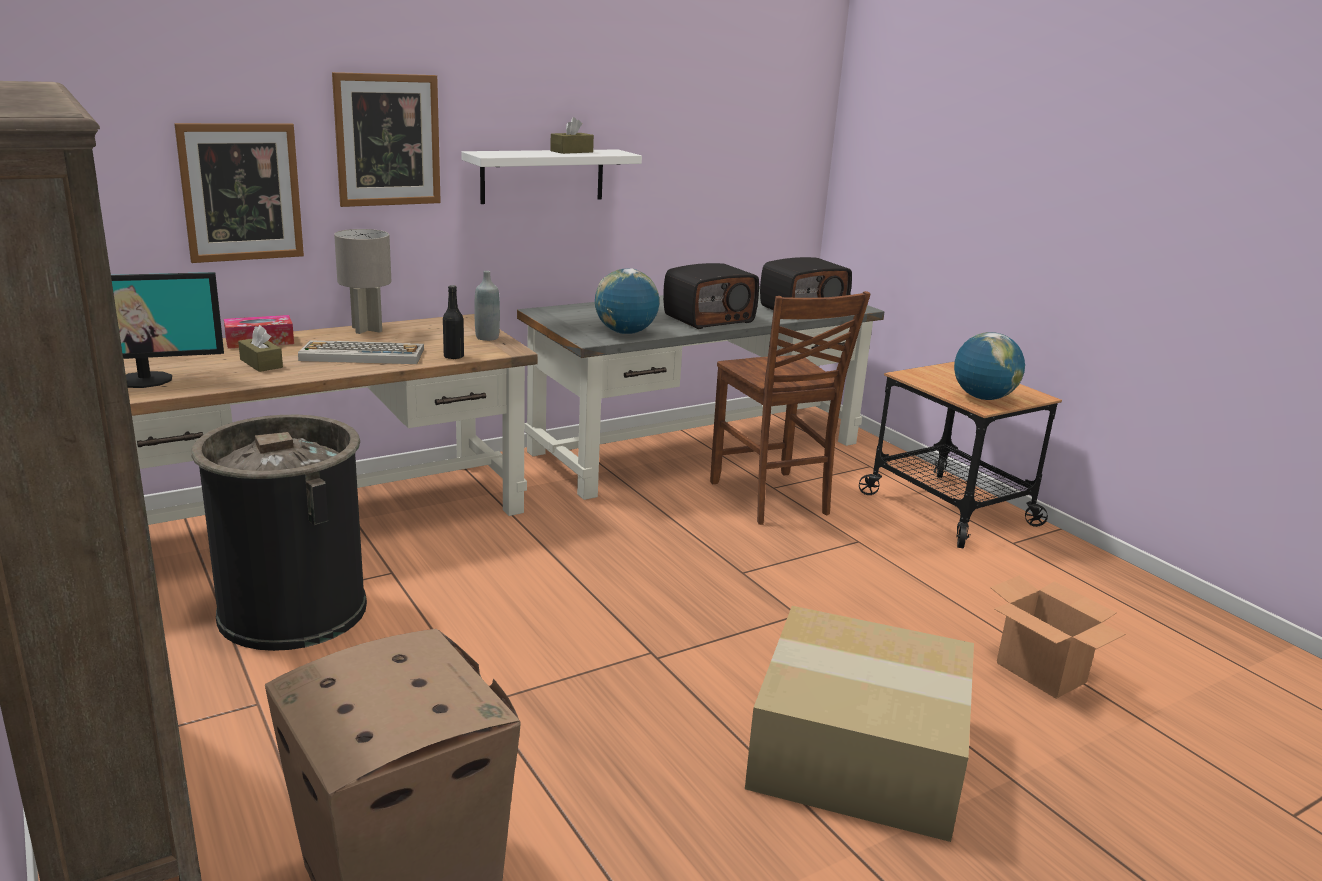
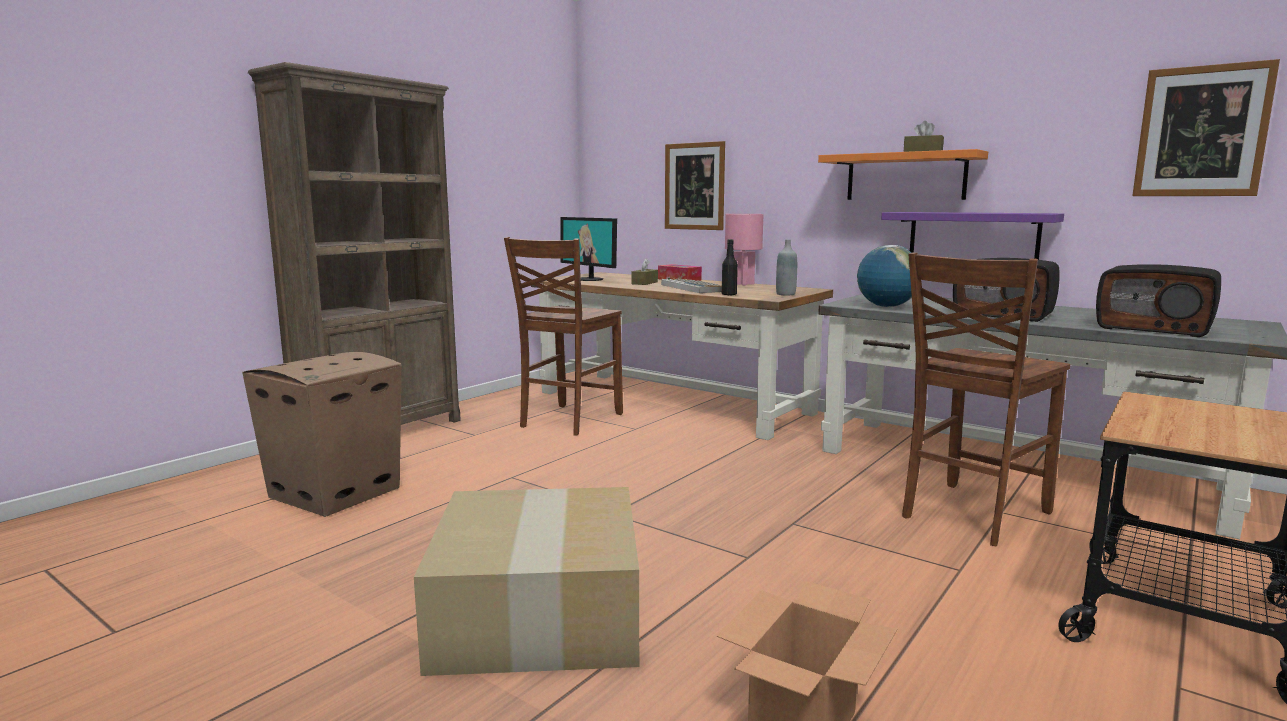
camera: 70 degrees right, 10 degrees down
black trash can [191,415,367,651] -> brown chair [504,237,623,436]
picture [332,72,441,207] -> picture moved to [1132,59,1280,196]
grey table lamp [334,229,391,334] -> pink table lamp [725,214,764,286]
white shelf [461,149,642,204] -> orange shelf [818,149,988,200]
globe [954,332,1025,400] -> none
none -> purple shelf [881,212,1064,260]

